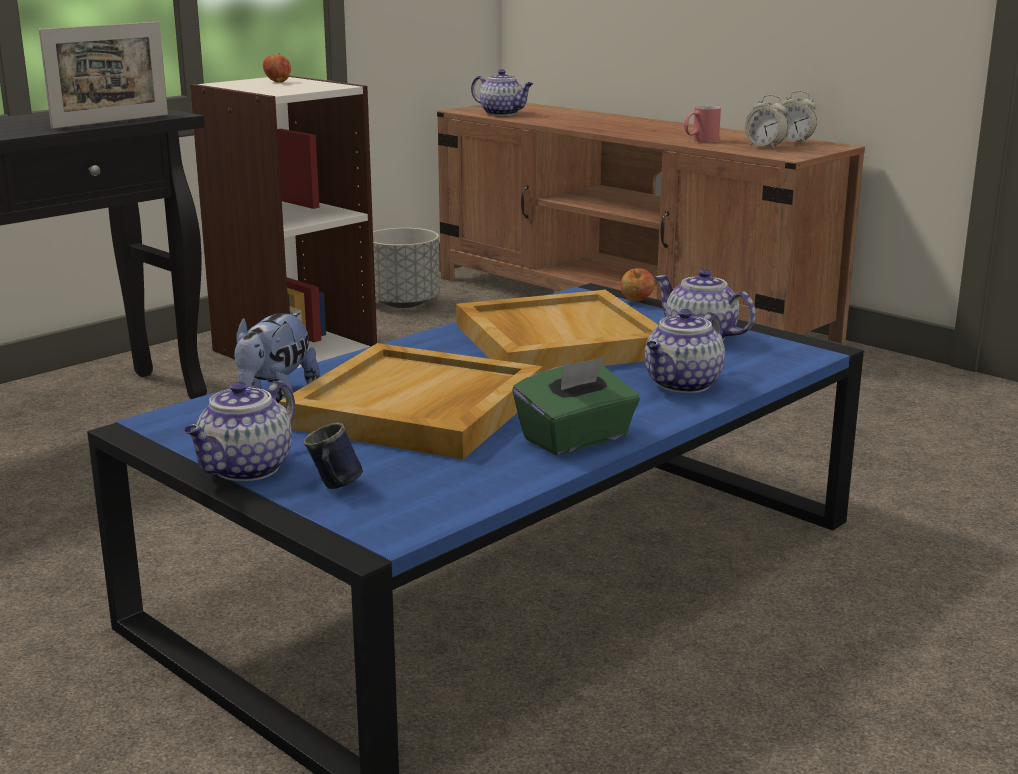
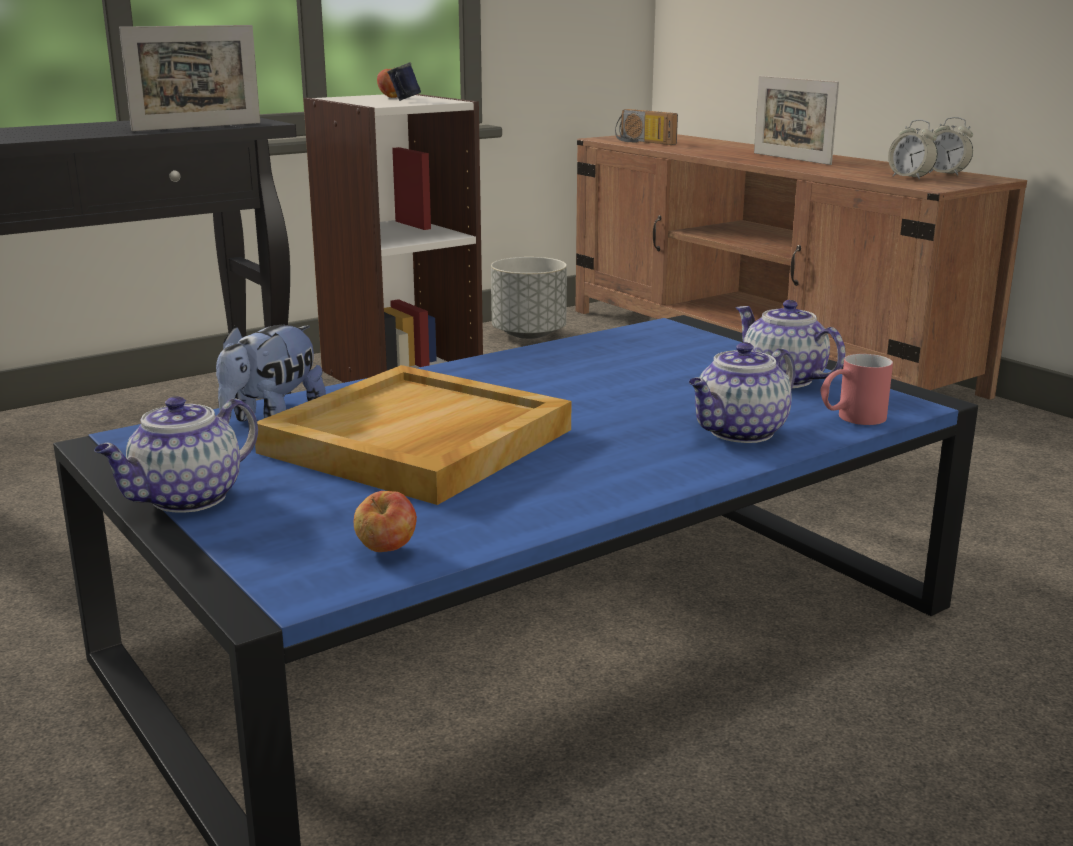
camera: 10 degrees right, 0 degrees up
blue mug [304,422,363,489] -> blue mug moved to [387,62,421,101]
beige tray [456,290,659,371] -> none
teapot [471,69,533,116] -> radio [615,109,678,145]
green tissue box [512,357,640,455] -> none
apple [620,269,655,302] -> apple moved to [354,491,417,552]
red mug [684,106,721,143] -> red mug moved to [821,354,893,425]
none -> picture frame [754,76,839,165]

